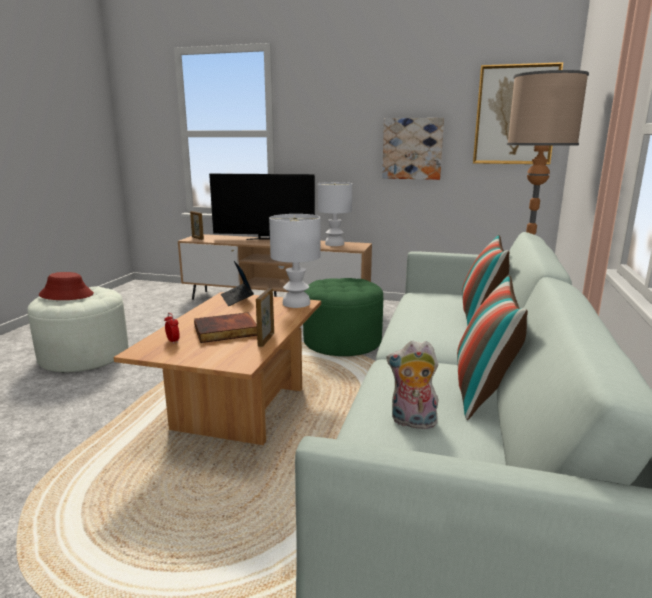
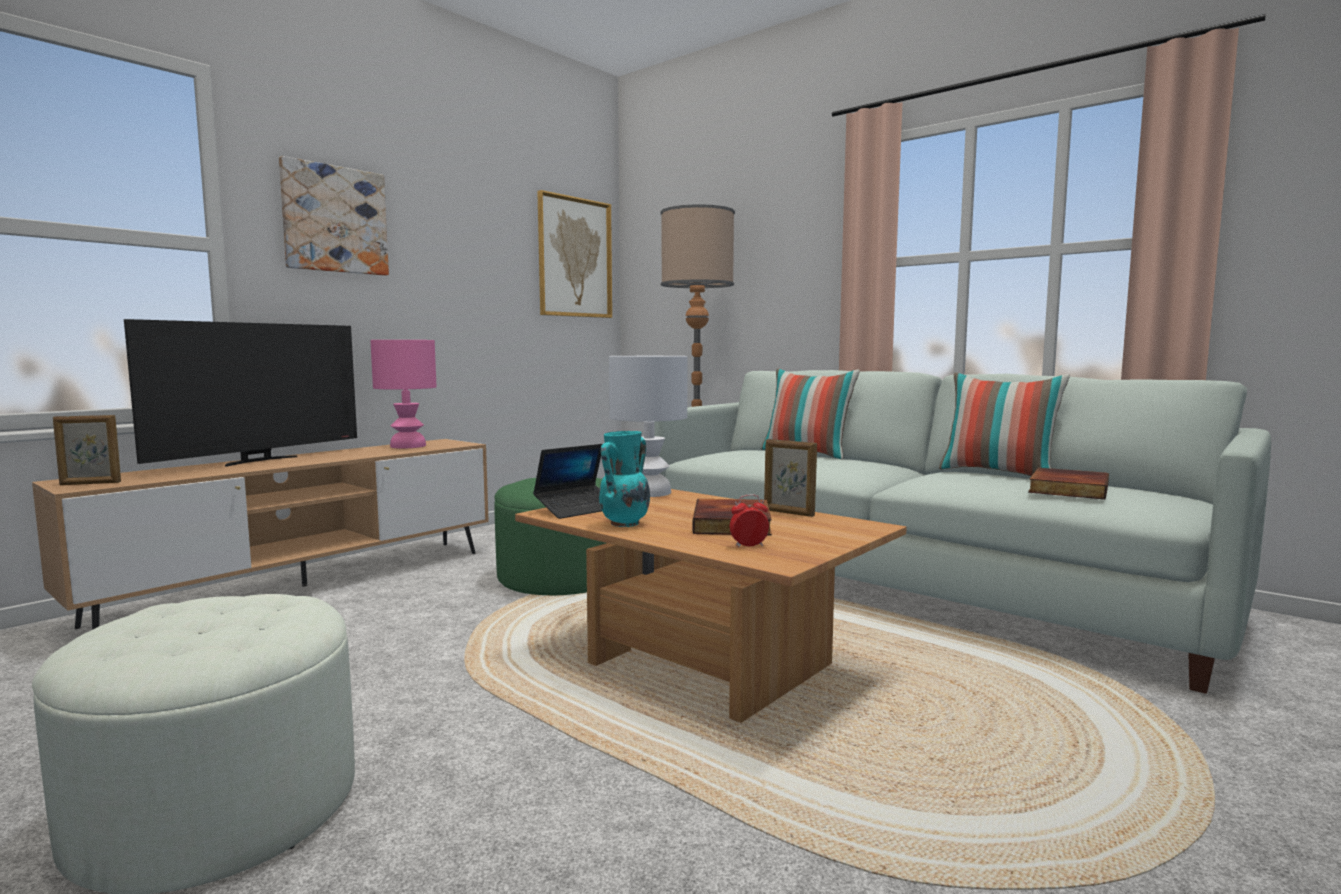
camera: 65 degrees left, 10 degrees down
red hat [39,272,94,300] -> none
laptop [221,261,254,306] -> laptop turned 45 degrees counterclockwise [533,444,602,519]
white table lamp [318,182,352,246] -> pink table lamp [370,340,437,448]
picture [382,118,444,180] -> picture moved to [279,156,389,276]
plush toy [386,341,439,429] -> book [1028,468,1109,499]
none -> turquoise vase [599,431,650,527]

